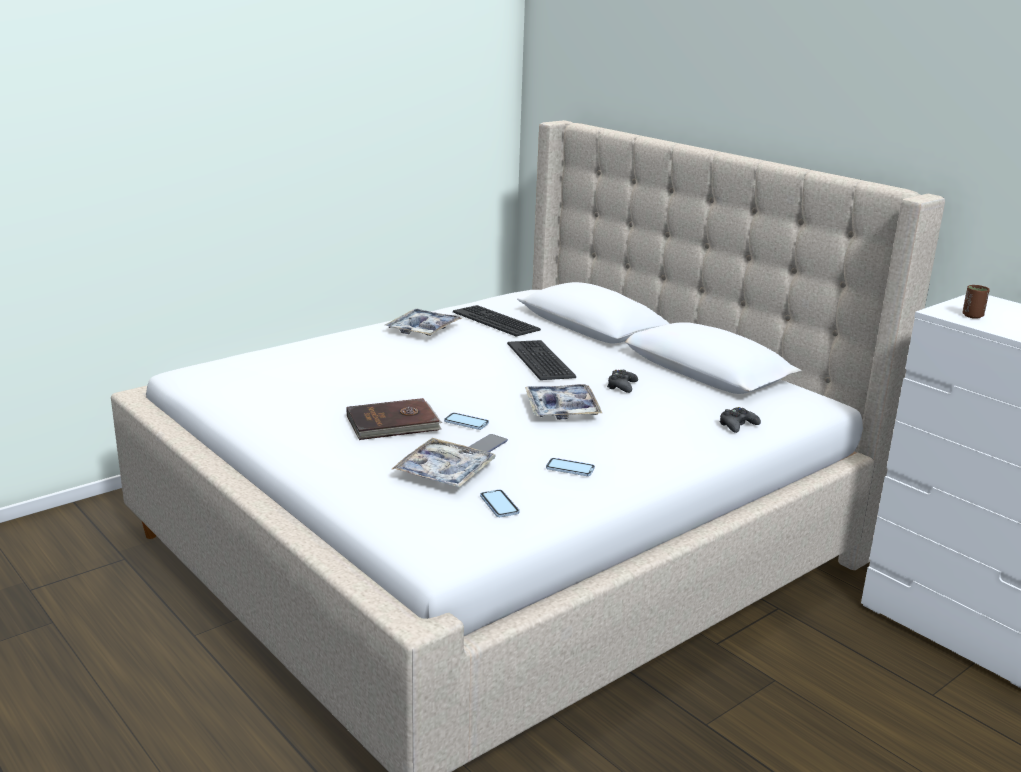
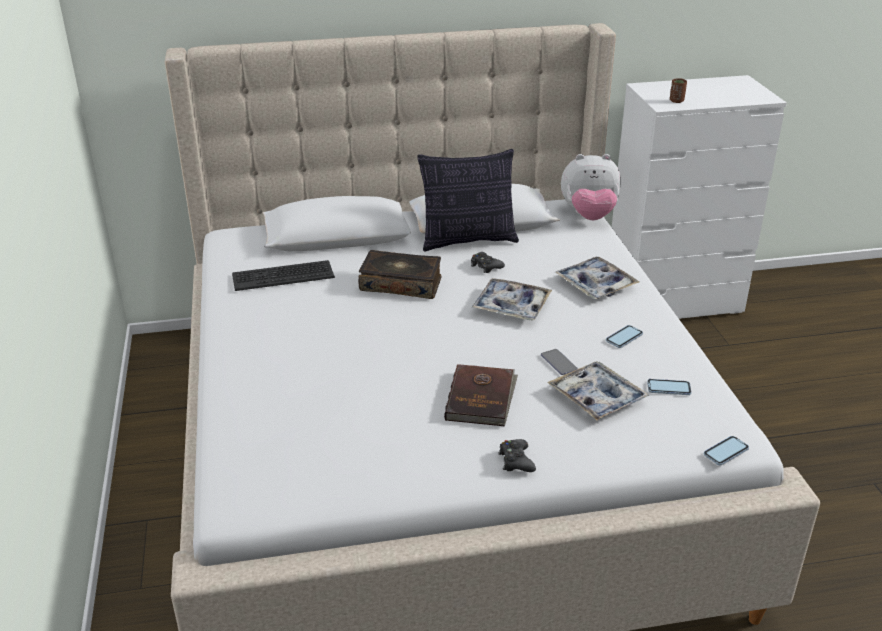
camera: 60 degrees left, 10 degrees up
tray [385,309,462,336] -> tray moved to [555,256,639,299]
phone [444,413,489,430] -> phone moved to [704,436,749,465]
keyboard [507,340,576,380] -> book [358,250,442,299]
black game controller [720,407,761,433] -> black game controller moved to [499,439,536,472]
none -> pillow [418,149,519,252]
none -> plush toy [561,154,621,220]

